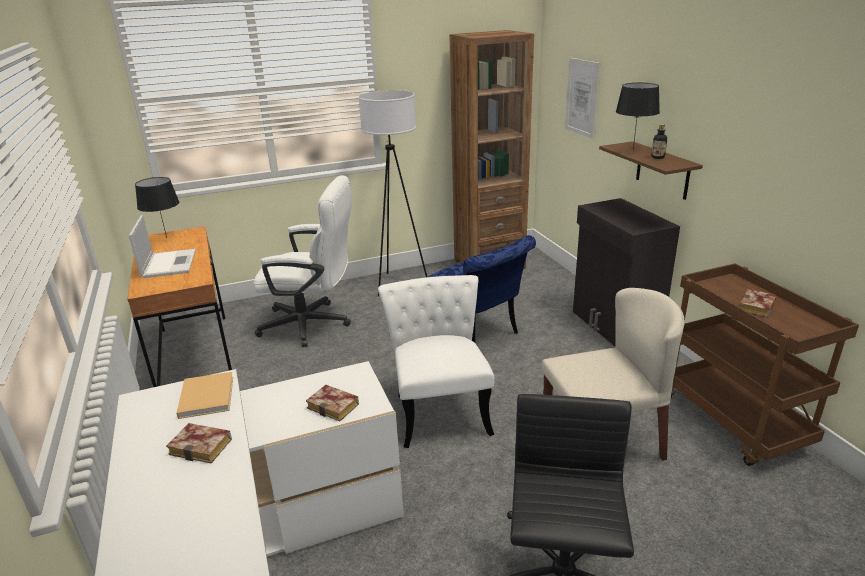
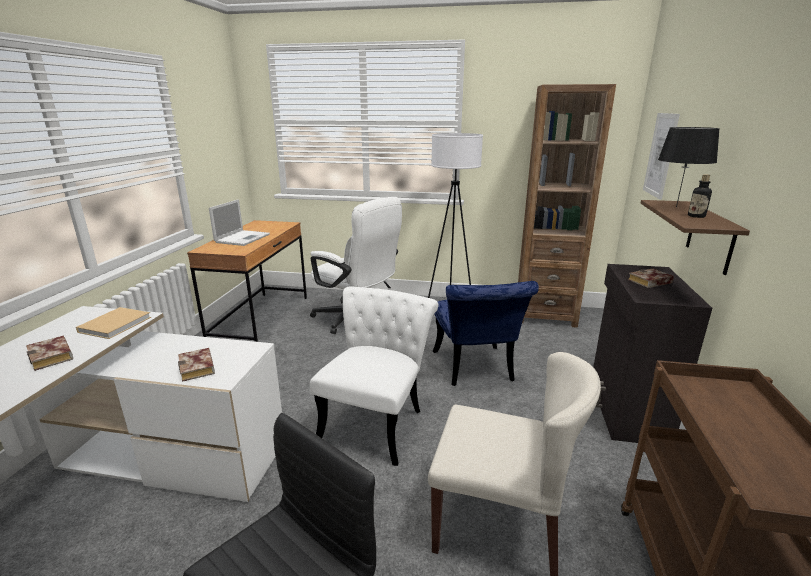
camera: 30 degrees right, 5 degrees down
black table lamp [135,177,179,238] -> none
book [740,289,776,317] -> book moved to [628,268,674,288]

